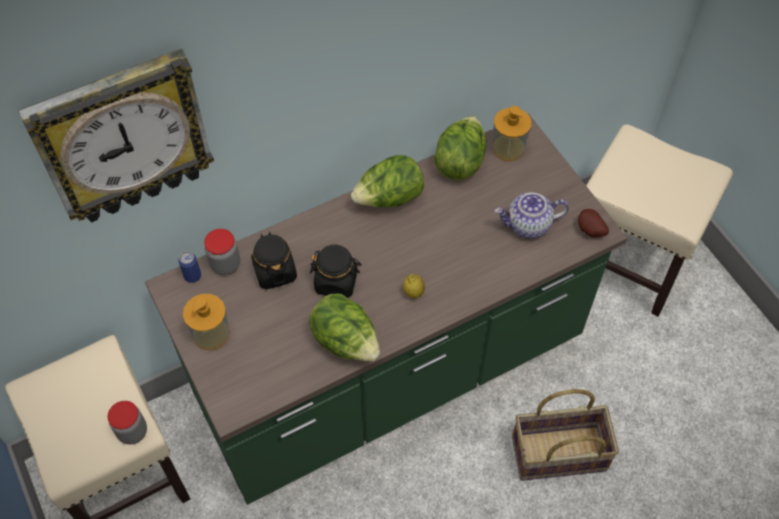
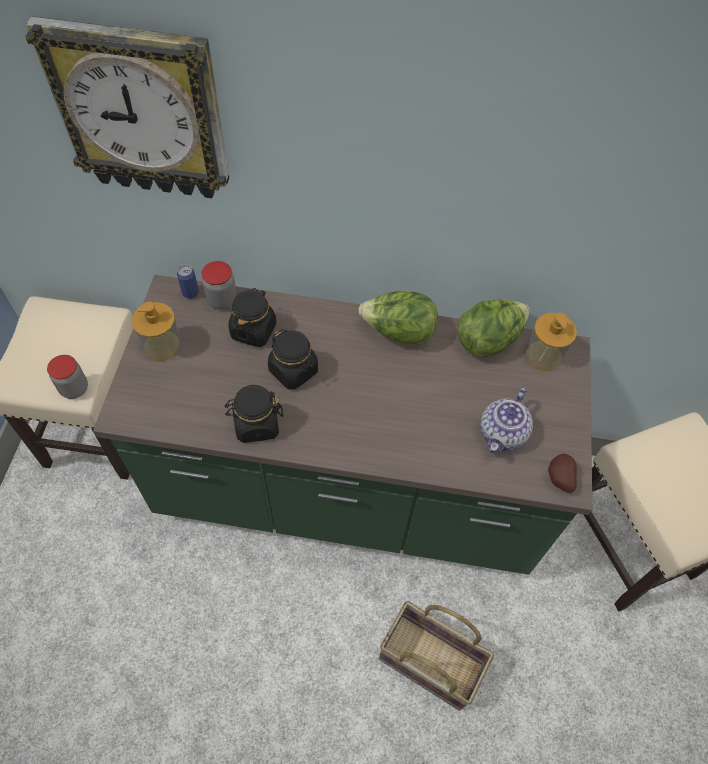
camera: 35 degrees right, 0 degrees up
lettuce [309,294,380,361] -> black jar [225,385,283,443]
lemon [403,274,425,298] -> none
teapot [495,192,569,238] -> teapot turned 90 degrees counterclockwise [480,387,533,453]

